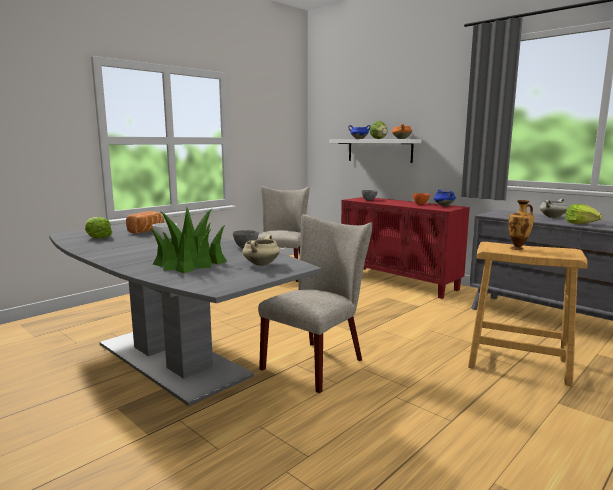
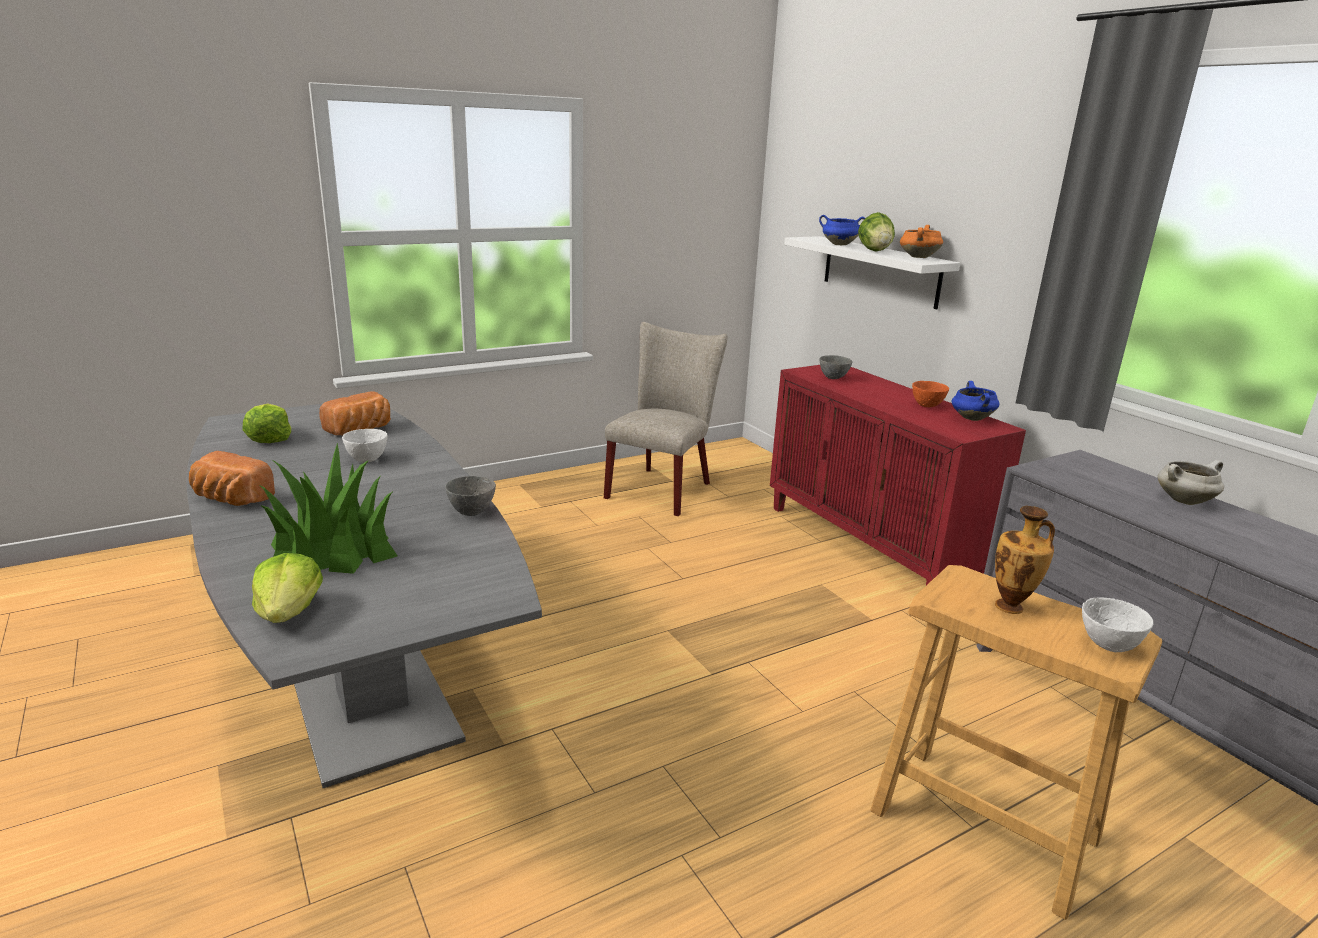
camera: 15 degrees right, 10 degrees up
beige cooking pot [242,234,280,266] -> none
beige chair [258,214,372,393] -> none
lettuce [565,204,603,224] -> lettuce moved to [252,553,323,623]
none -> bread [189,451,275,506]
none -> white bowl [1082,597,1153,652]

